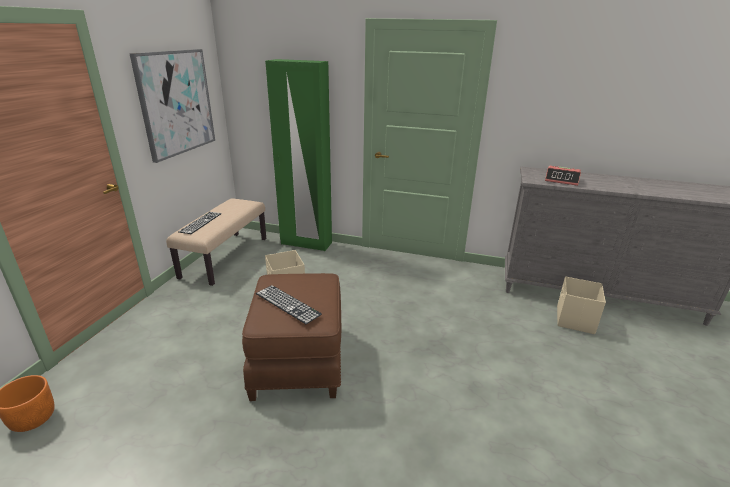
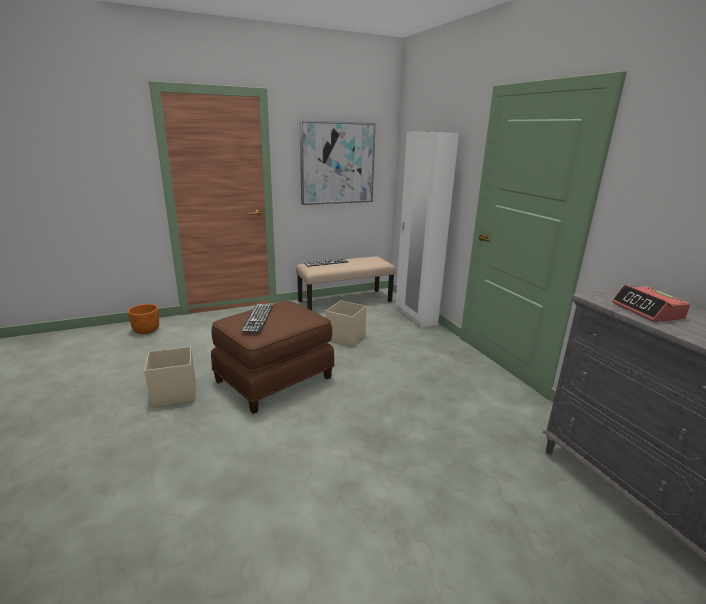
camera: 50 degrees right, 5 degrees down
green wardrobe [265,59,332,251] -> white wardrobe [396,131,459,328]
beige storage box [557,276,606,334] -> beige storage box moved to [145,346,196,408]

